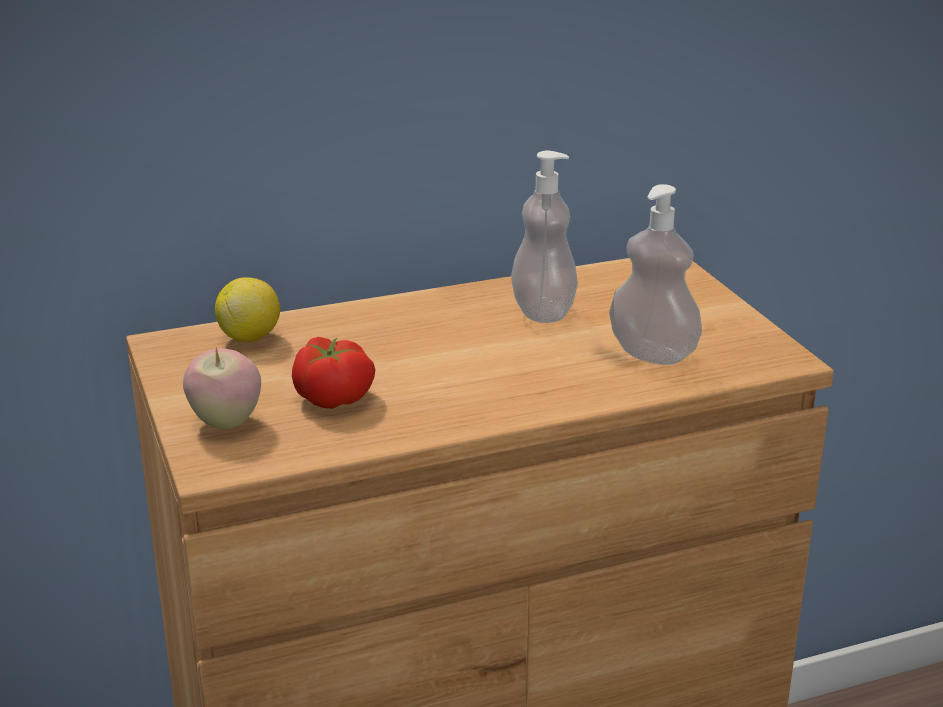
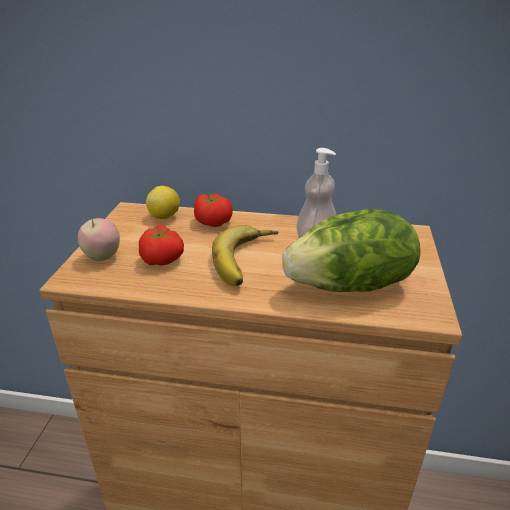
camera: 30 degrees right, 5 degrees up
soap dispenser [609,184,702,365] -> lettuce [282,209,421,292]
none -> tomato [194,193,233,227]
none -> banana [212,225,278,286]

